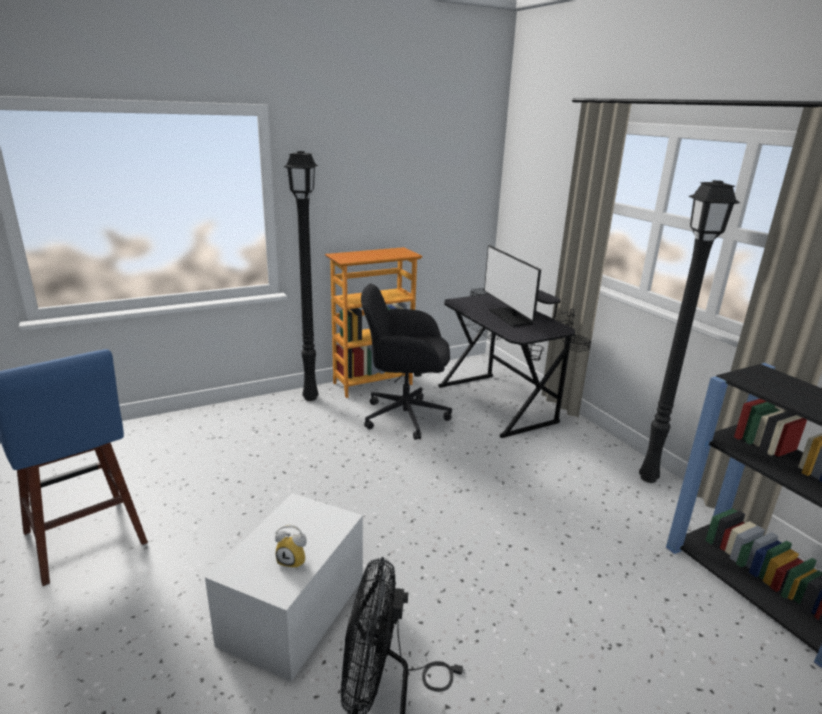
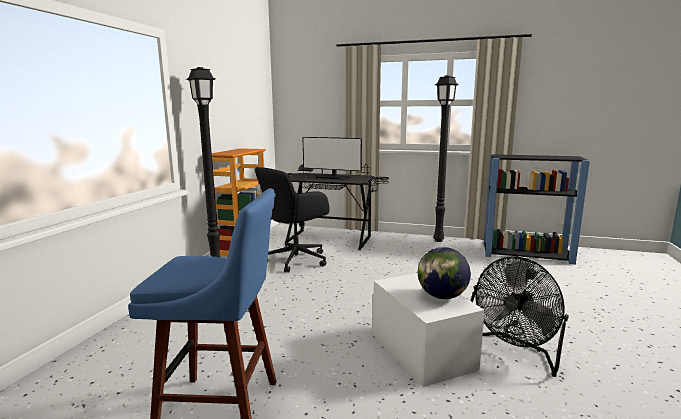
camera: 45 degrees left, 10 degrees down
alarm clock [275,525,307,570] -> globe [418,247,471,299]

